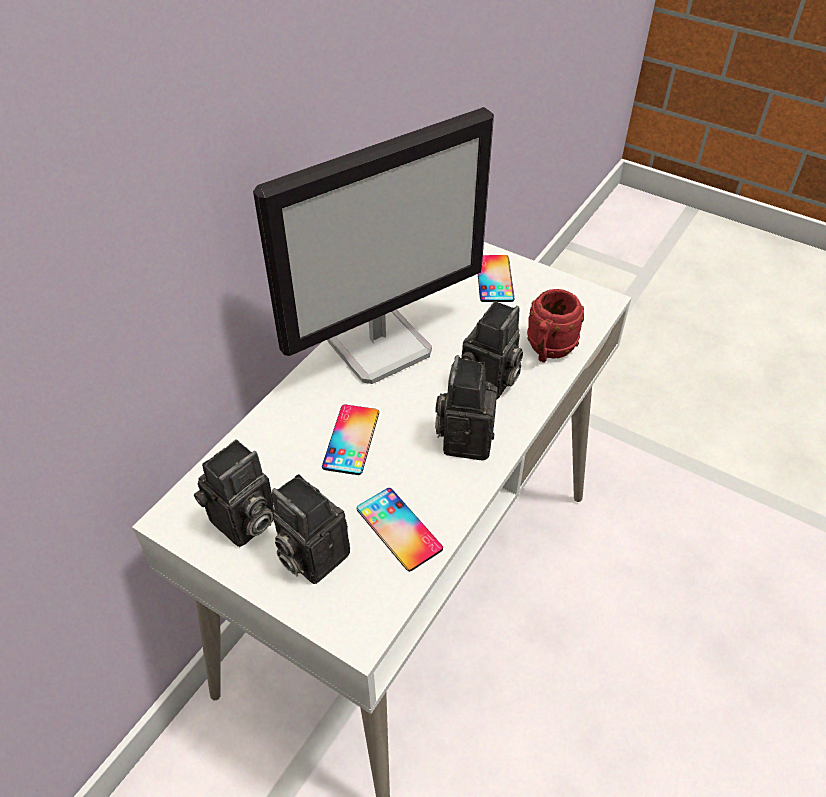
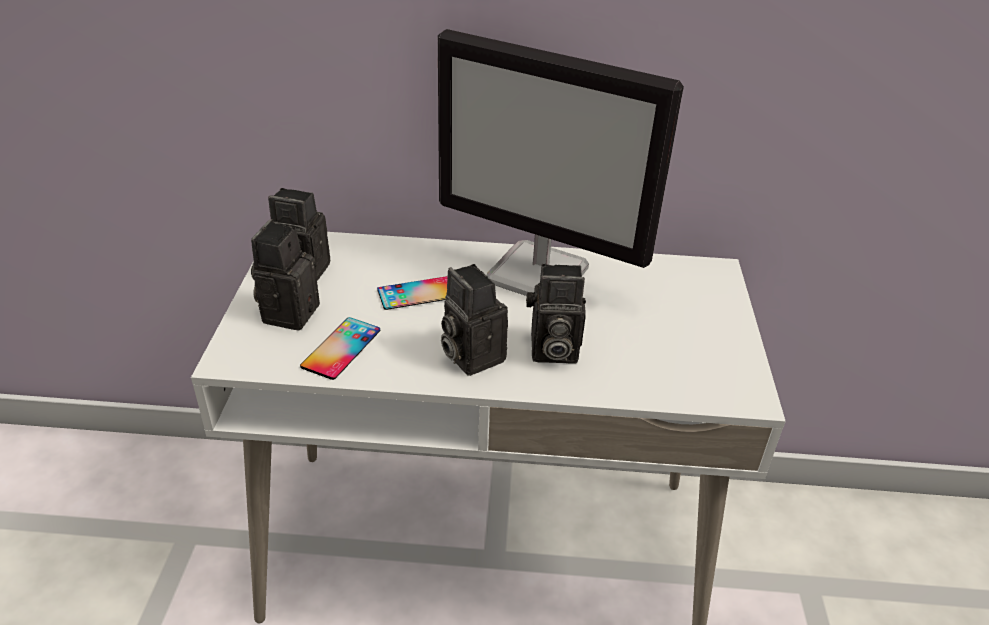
camera: 60 degrees right, 10 degrees down
camera [435,355,497,461] -> camera turned 105 degrees counterclockwise [441,264,508,376]
phone [478,255,515,302] -> none
red mug [527,289,584,363] -> none

